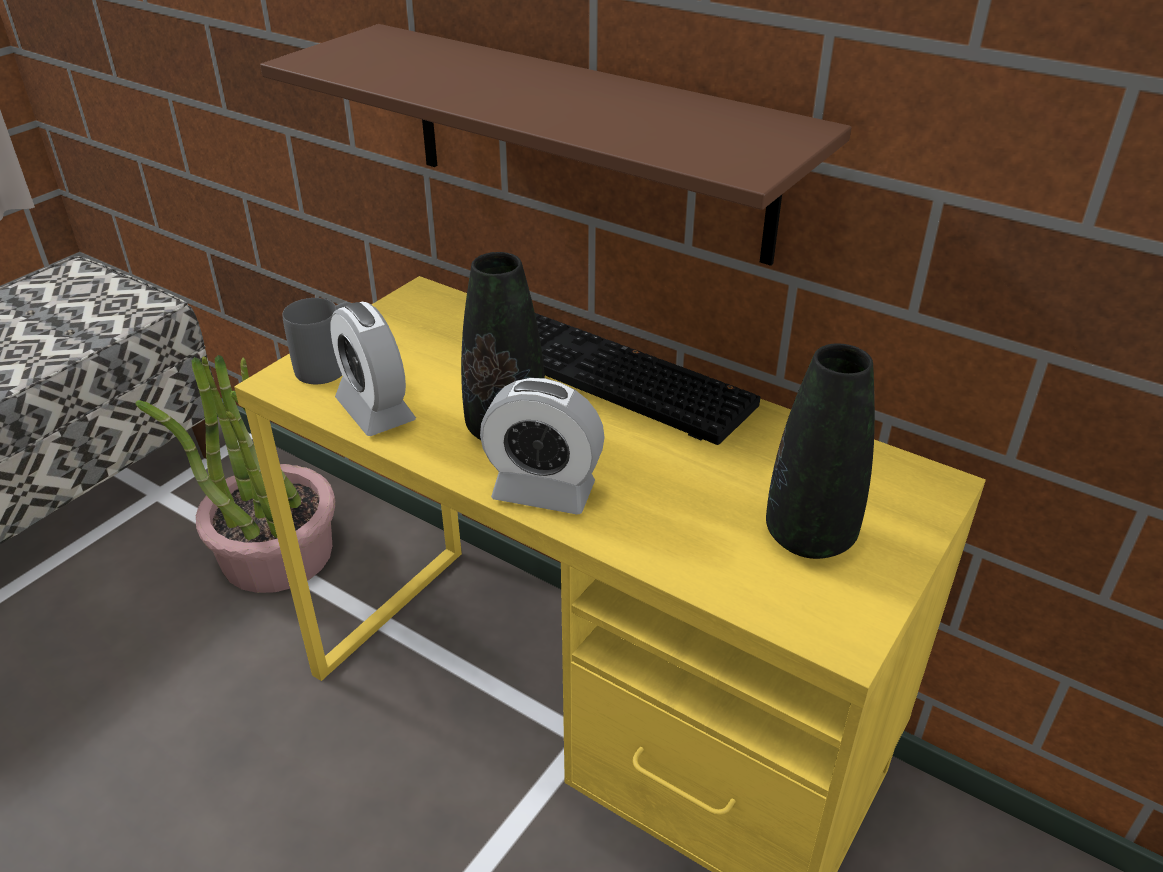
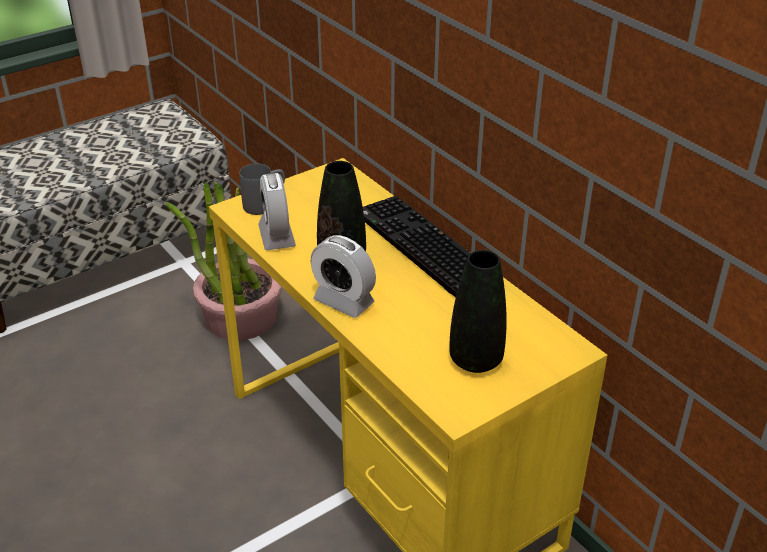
camera: 20 degrees right, 0 degrees up
brown shelf [260,24,852,266] -> none

